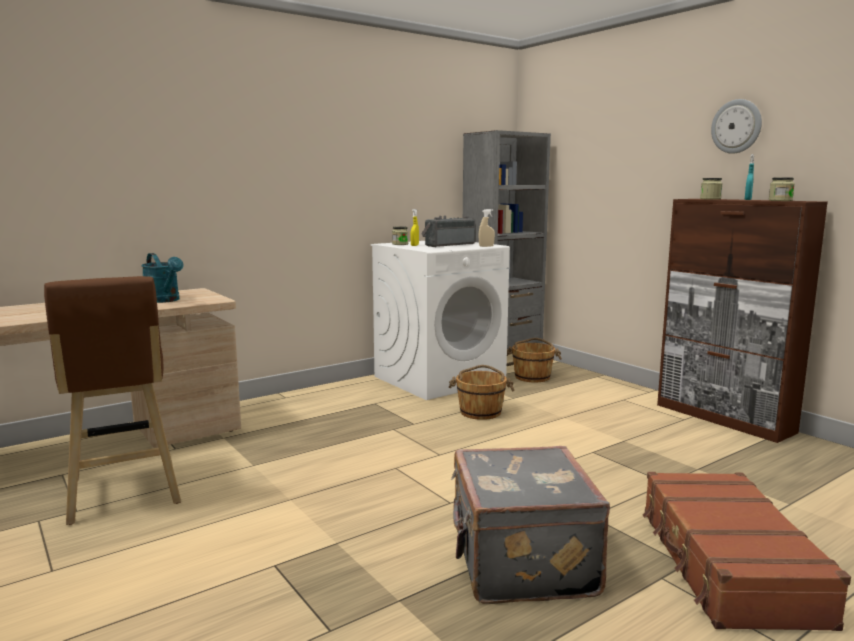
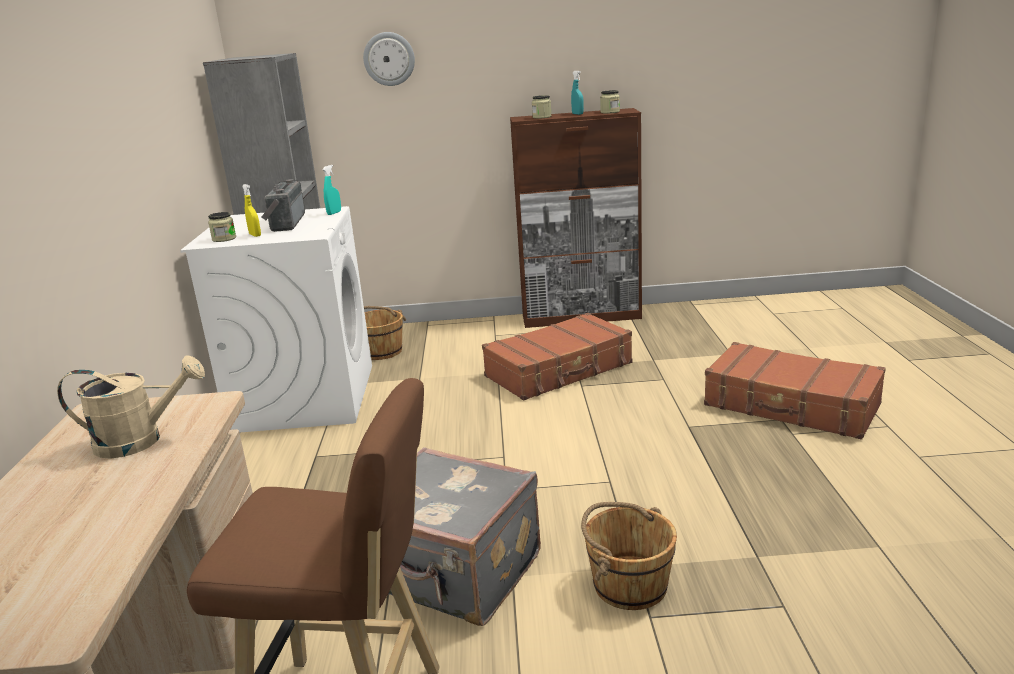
camera: 55 degrees left, 10 degrees up
turquoise watering can [141,253,183,303] -> beige watering can [57,356,205,459]
brown bucket [449,365,515,420] -> brown bucket moved to [581,502,677,610]
grey suitcase [451,446,610,604] -> grey suitcase moved to [388,447,541,626]
beige spray bottle [479,209,495,247] -> turquoise spray bottle [322,165,341,215]
wall clock [711,99,762,154] -> wall clock moved to [363,32,415,86]
none -> brown suitcase [482,313,632,401]

